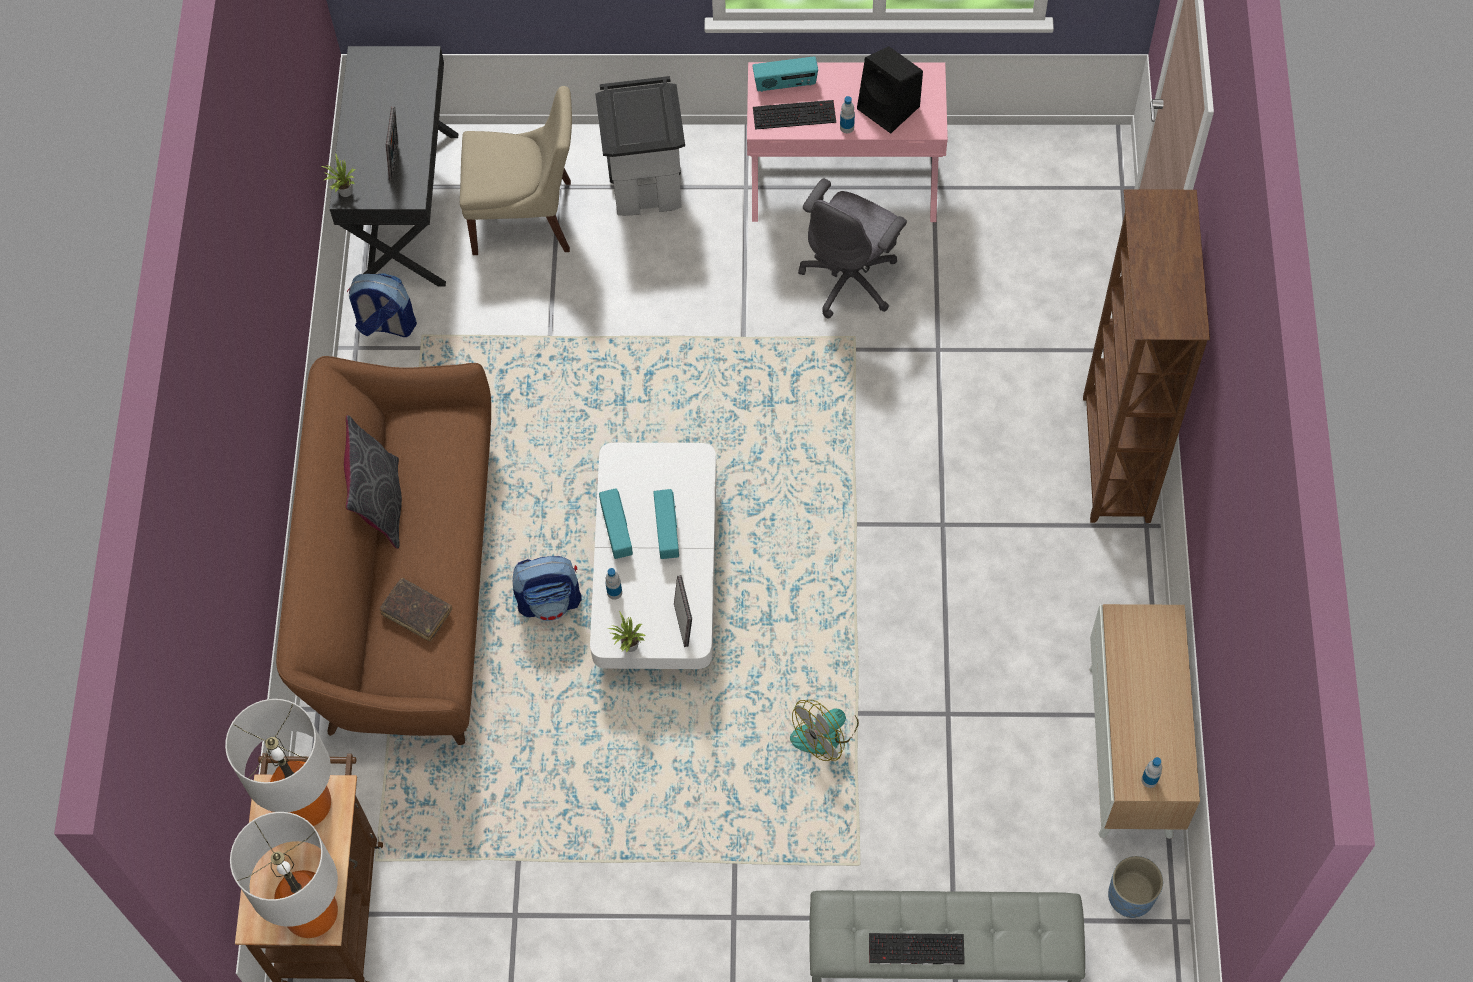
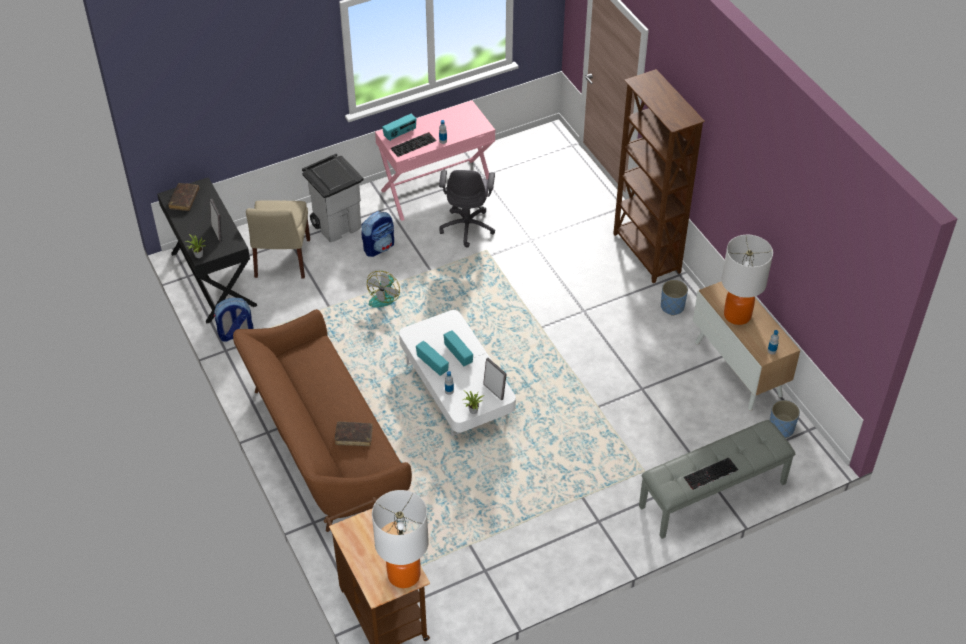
camera: 30 degrees left, 15 degrees down
table lamp [225,699,331,826] -> table lamp moved to [721,235,773,325]
grey pillow [344,415,402,549] -> none
beige chair [460,86,572,255] -> beige chair turned 120 degrees clockwise [246,200,310,278]
backpack [512,556,582,621] -> backpack moved to [361,211,394,257]
fan [790,700,859,761] -> fan moved to [367,271,400,307]
black speaker [857,46,923,133] -> none
none -> brown book [168,183,199,211]
none -> blue planter [661,280,688,316]

